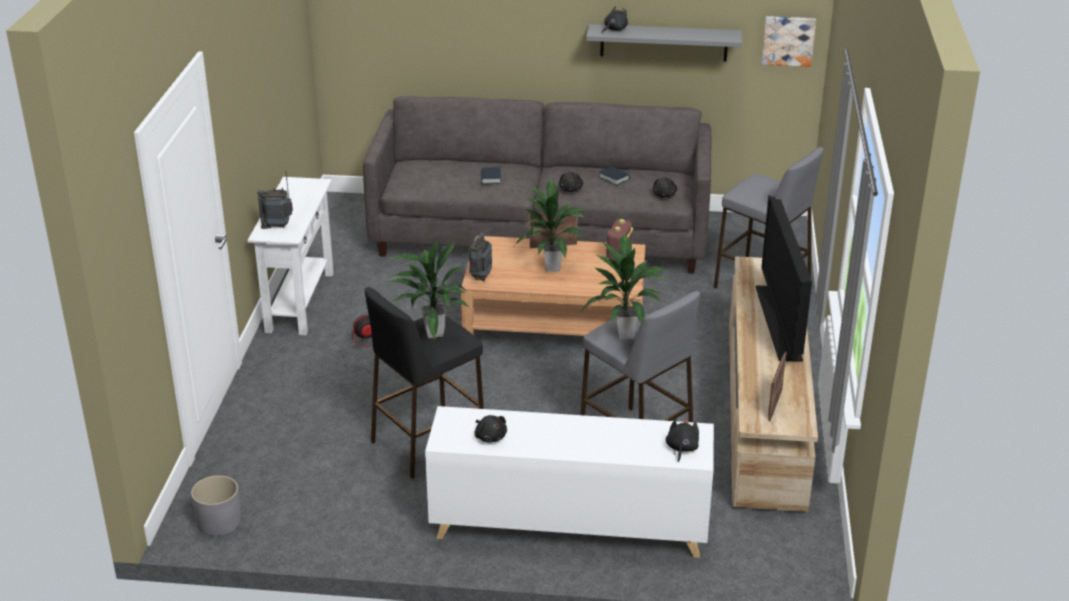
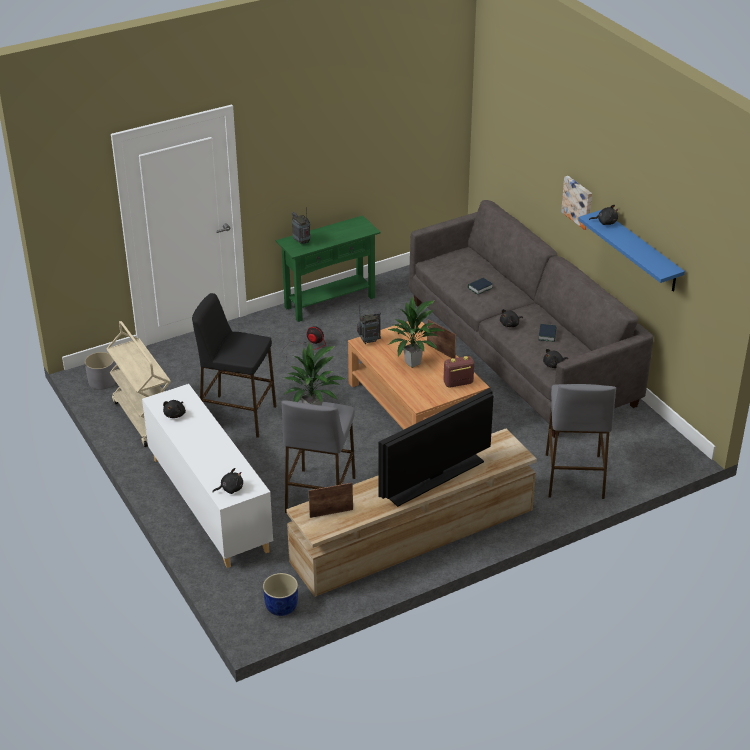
camera: 55 degrees right, 5 degrees up
white console table [247,177,334,335] -> green console table [276,215,381,322]
potted plant [389,240,469,339] -> none
grey shelf [586,24,742,62] -> blue shelf [578,210,685,292]
picture [762,16,816,67] -> picture moved to [561,176,592,230]
none -> beige cart [106,321,171,447]
none -> blue planter [263,573,298,616]

